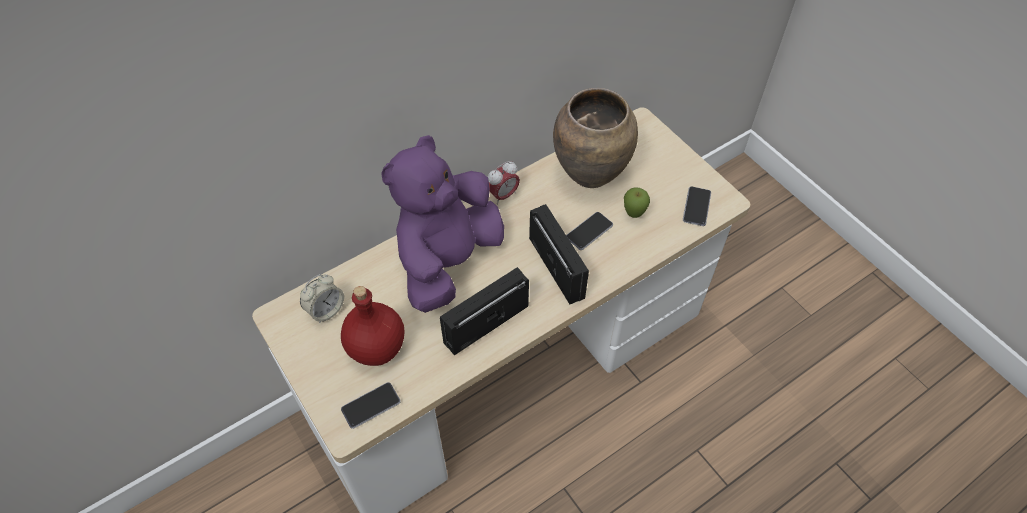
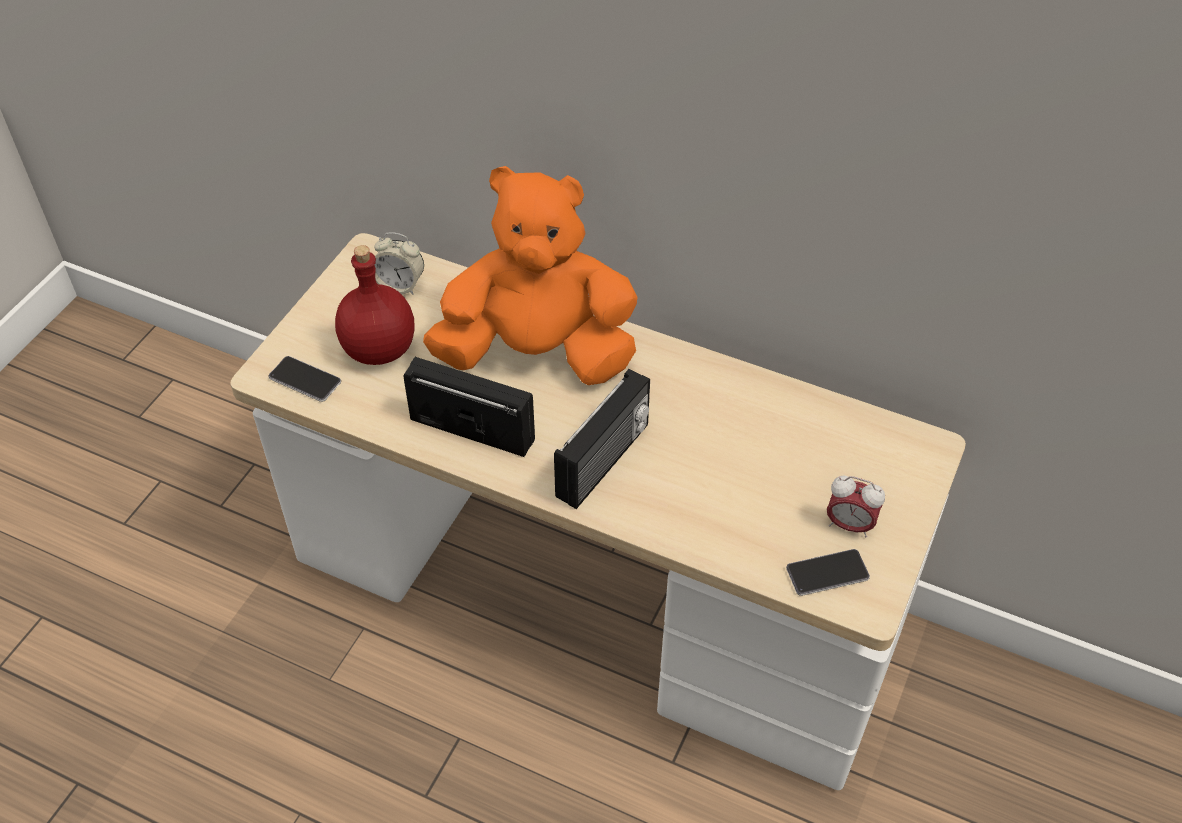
camera: 60 degrees right, 5 degrees down
purple plush toy [381,135,504,313] -> orange plush toy [423,166,637,385]
alarm clock [488,161,520,204] -> alarm clock moved to [827,476,885,538]
brown vase [553,88,638,188] -> none
phone [566,212,613,250] -> none
apple [624,187,650,218] -> none

